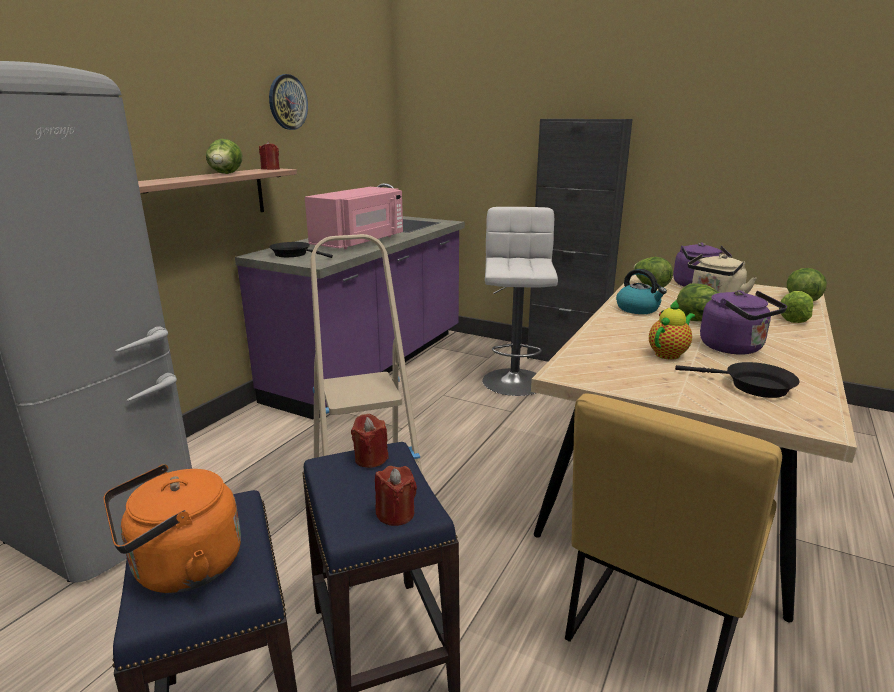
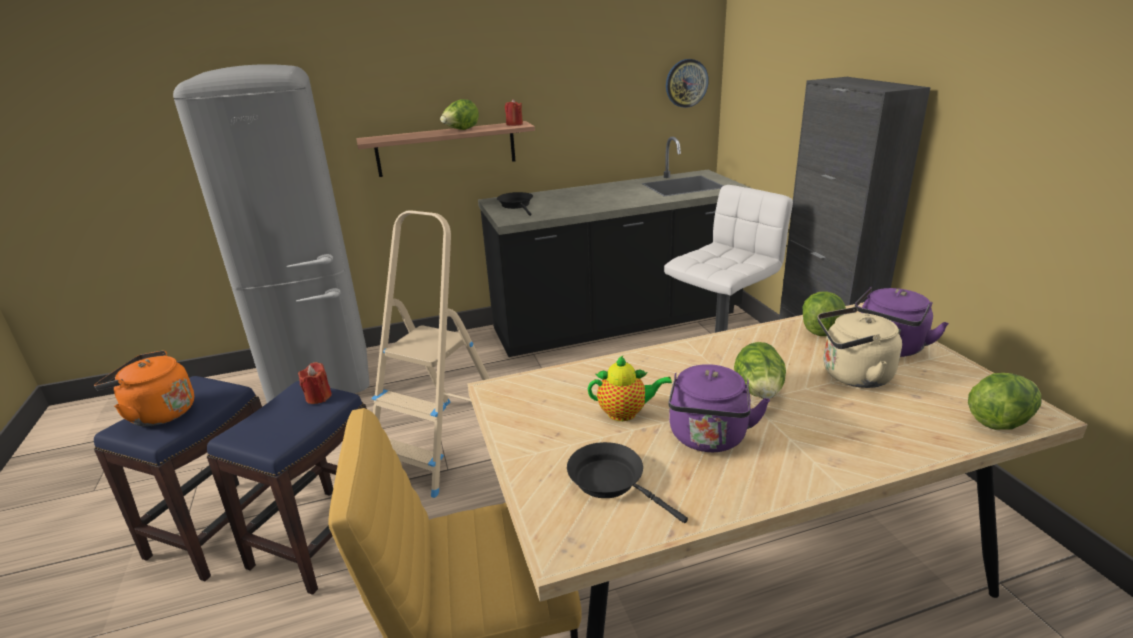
camera: 45 degrees right, 5 degrees up
purple counter [235,183,465,420] -> black counter [478,137,753,357]
wall clock [269,74,308,130] -> wall clock moved to [666,59,709,108]
pink microwave [305,187,403,249] -> none
red candle [375,466,417,526] -> none
kettle [616,269,667,314] -> none
black frying pan [675,362,800,398] -> black frying pan turned 150 degrees clockwise [567,442,688,523]
lettuce [779,291,813,323] -> none

